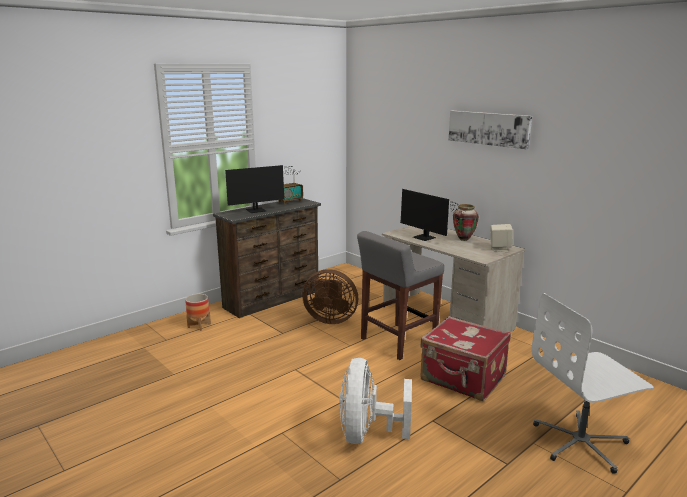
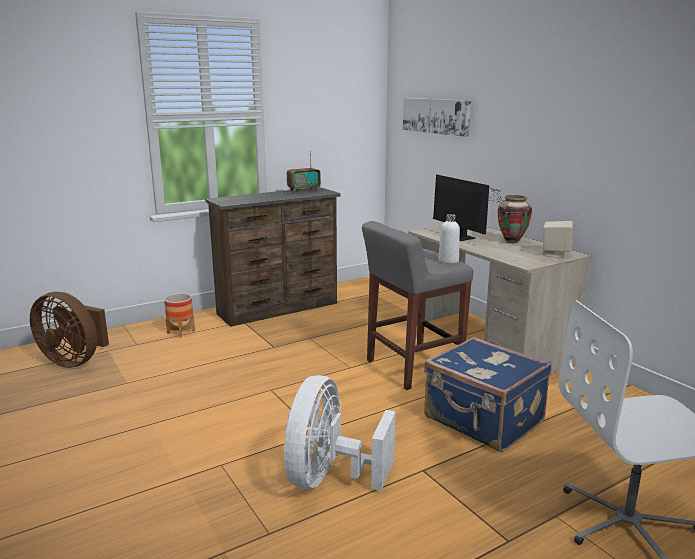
camera: 10 degrees right, 0 degrees up
monitor [225,165,301,213] -> none
brown fan [302,269,358,324] -> brown fan moved to [30,292,109,368]
red suitcase [420,316,511,401] -> blue suitcase [424,337,552,452]
picture [449,111,532,149] -> picture moved to [403,98,471,137]
none -> white bottle [439,214,460,264]

